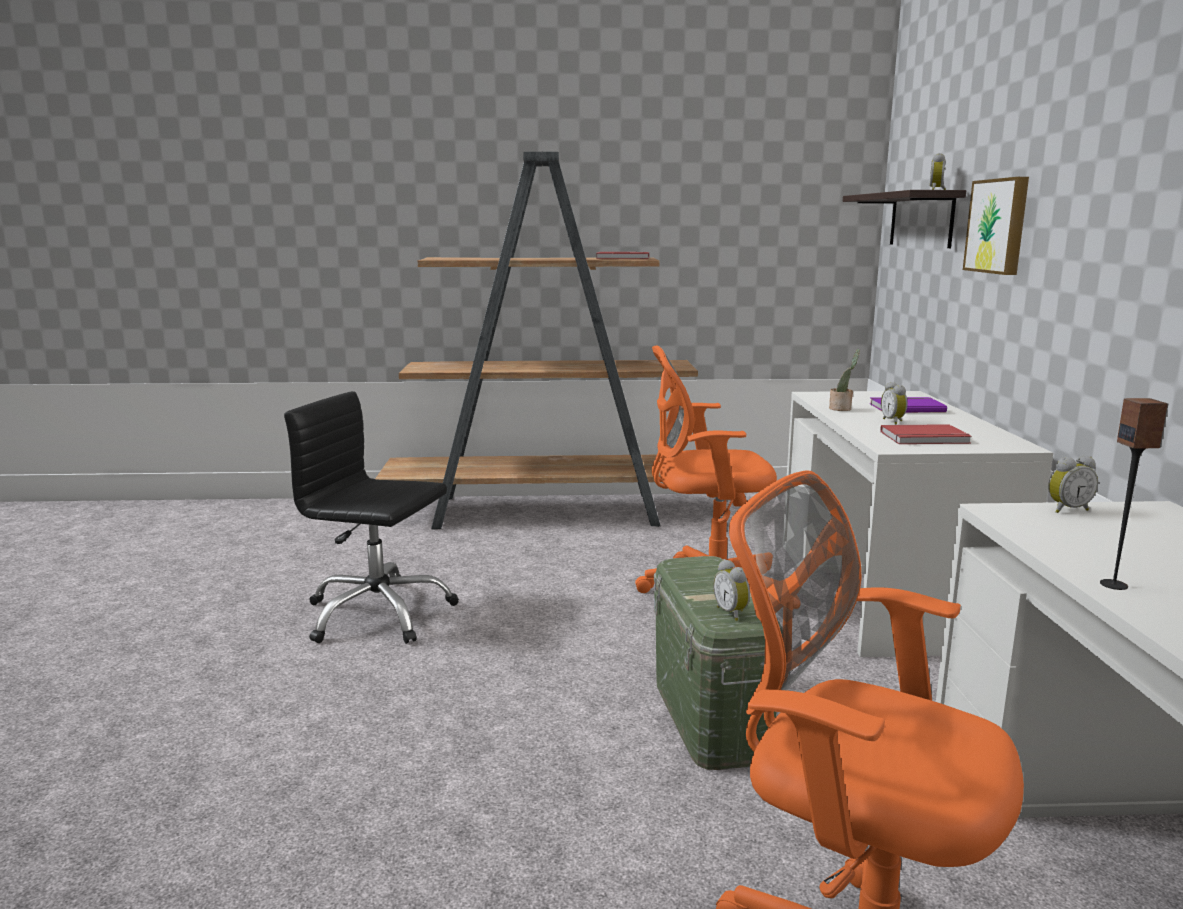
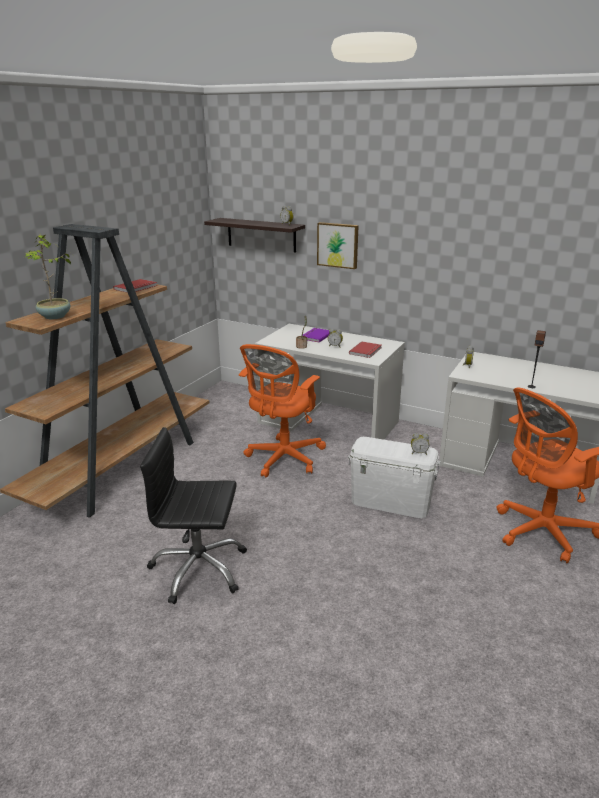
camera: 60 degrees left, 10 degrees up
black office chair [284,391,459,644] -> black office chair turned 45 degrees clockwise [140,427,247,604]
green storage box [654,556,776,770] -> white storage box [348,437,440,518]
none -> potted plant [24,234,73,319]

